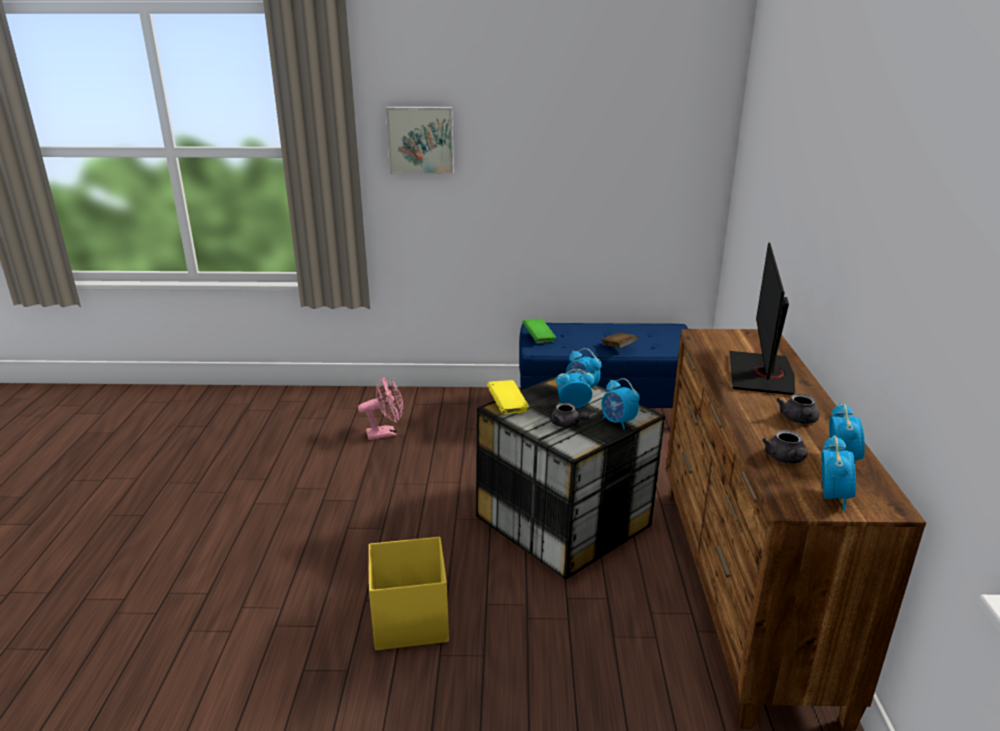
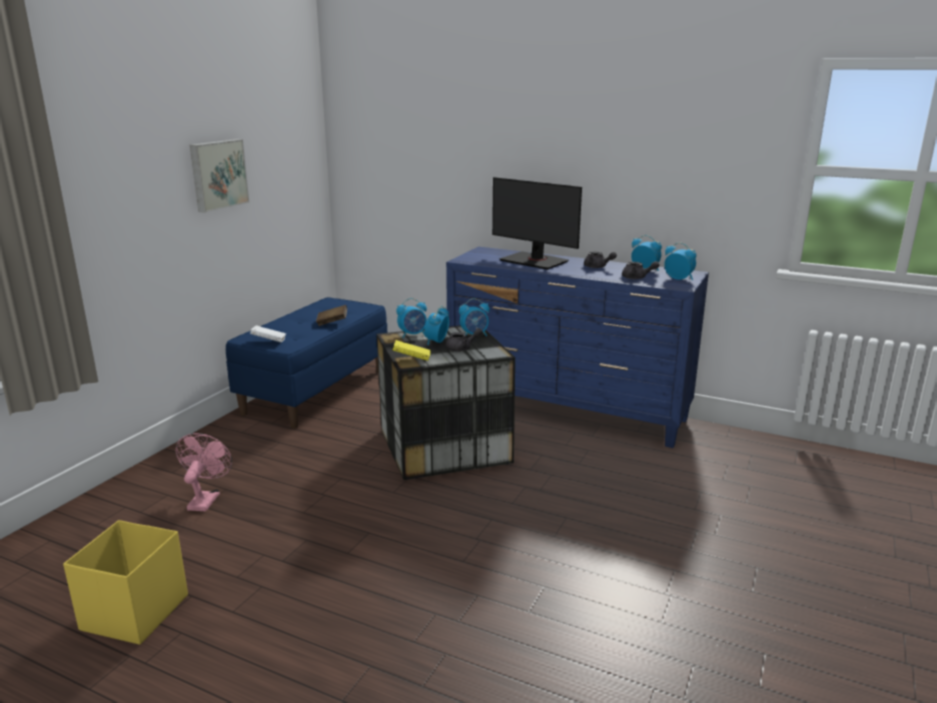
camera: 65 degrees left, 5 degrees down
yellow storage box [369,537,449,650] -> yellow storage box moved to [63,520,188,645]
picture [386,107,454,174] -> picture moved to [190,139,249,213]
green book [522,319,556,343] -> white book [250,325,286,342]
brown dresser [666,329,926,731] -> blue dresser [446,247,709,448]

